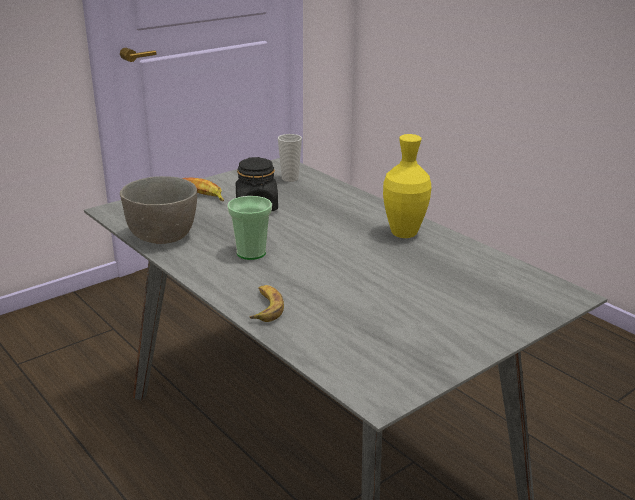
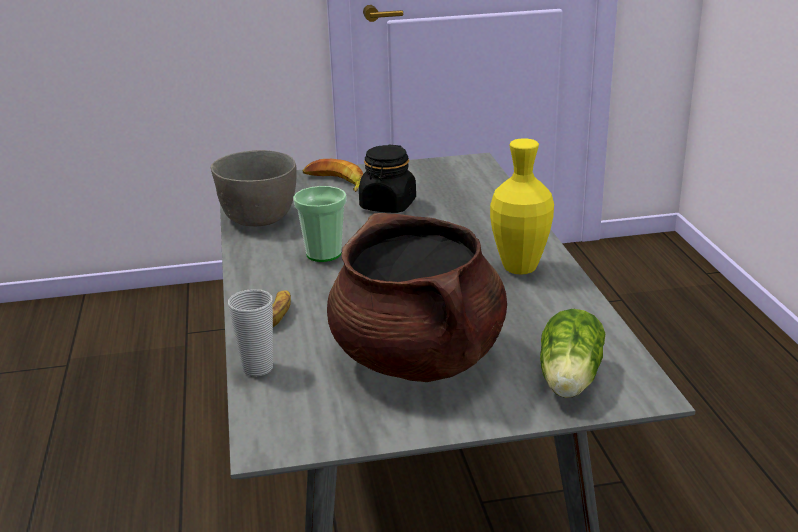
camera: 30 degrees right, 0 degrees up
cup [278,134,302,182] -> cup moved to [228,289,273,377]
none -> brown cooking pot [327,213,507,382]
none -> lettuce [540,309,605,398]

